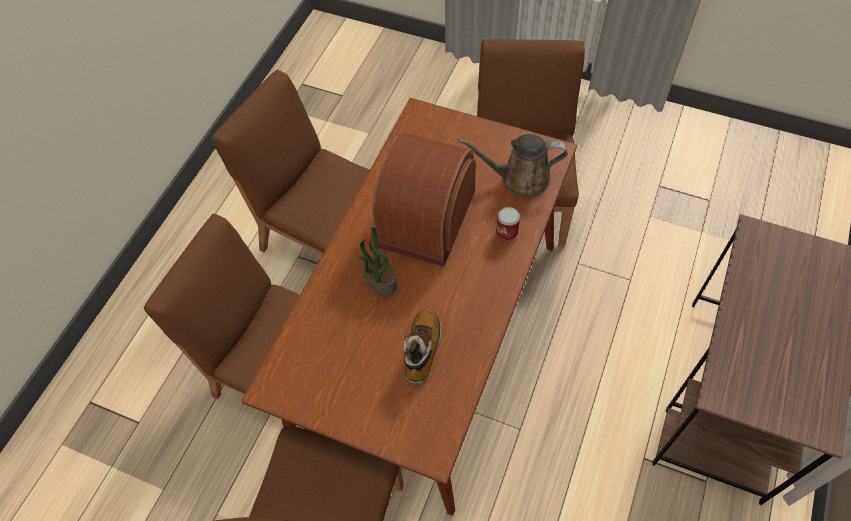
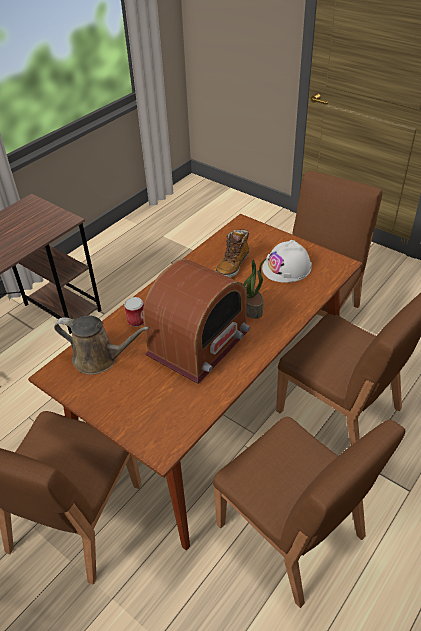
camera: 165 degrees left, 15 degrees down
none -> white hard hat [262,240,312,283]

